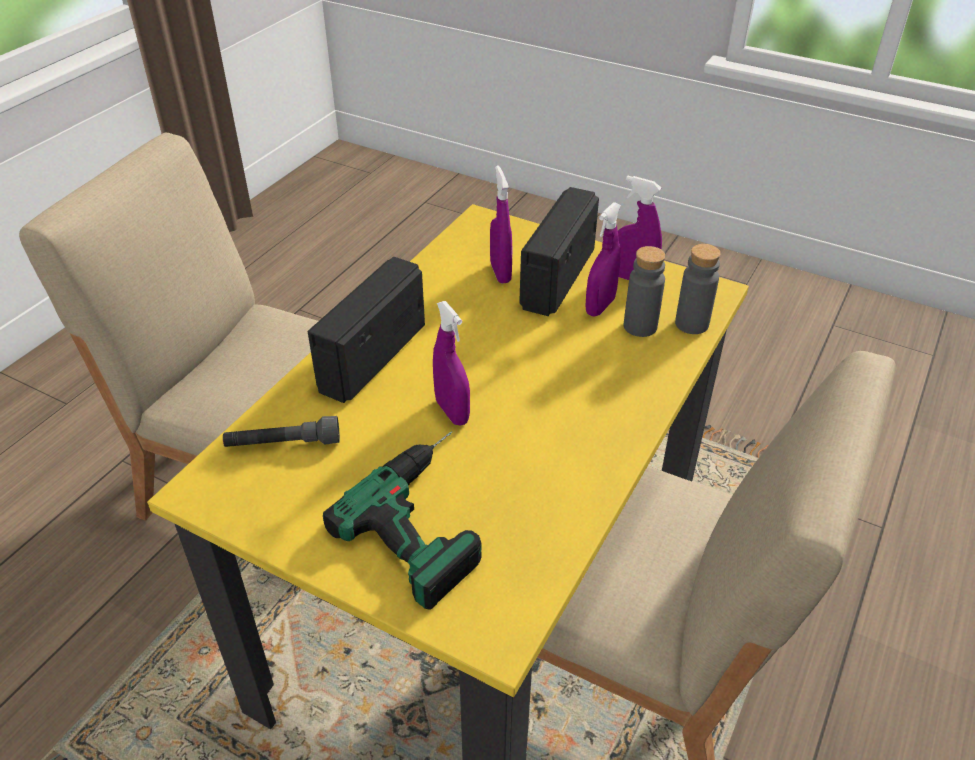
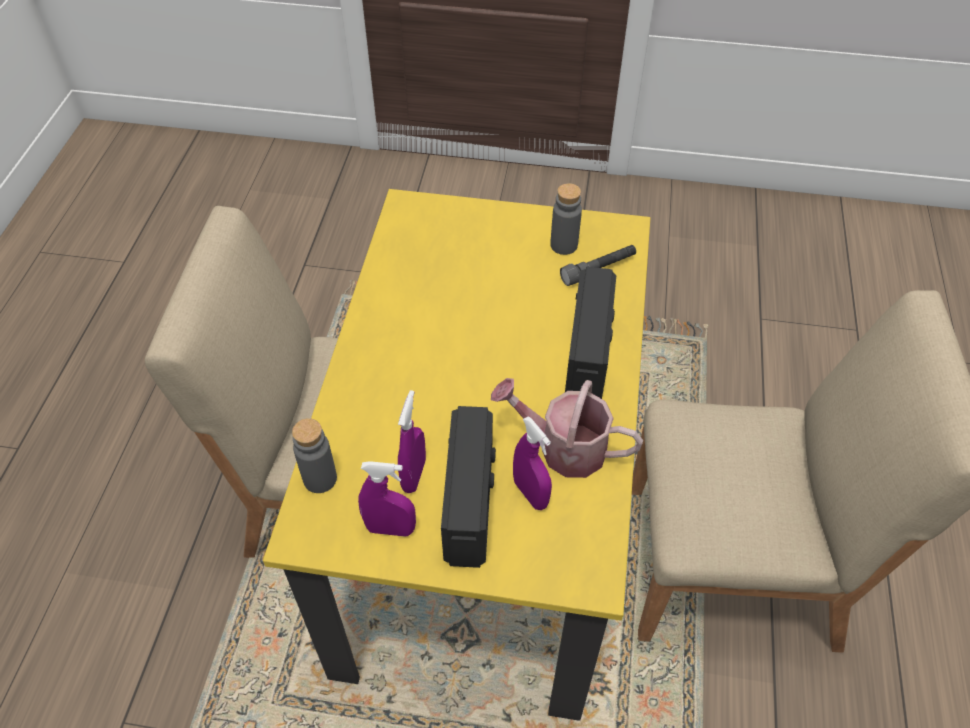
camera: 160 degrees right, 10 degrees up
power drill [323,431,482,610] -> none
purple spray bottle [433,301,470,426] -> none
grey bottle [624,246,665,337] -> grey bottle moved to [550,183,582,255]
none -> watering can [491,378,643,478]

